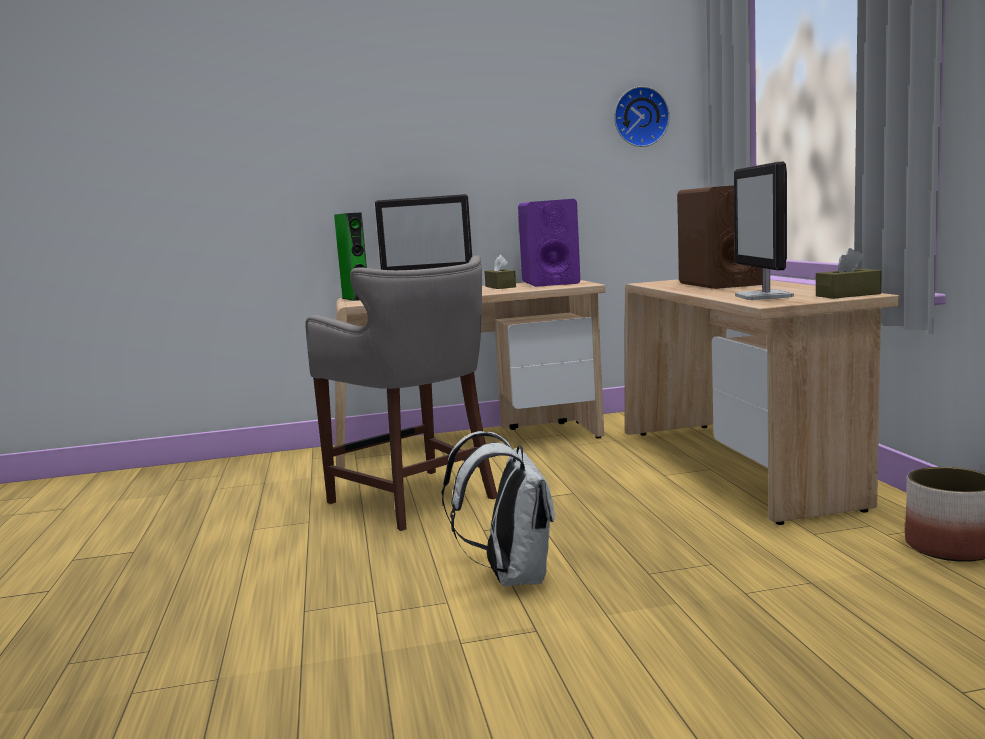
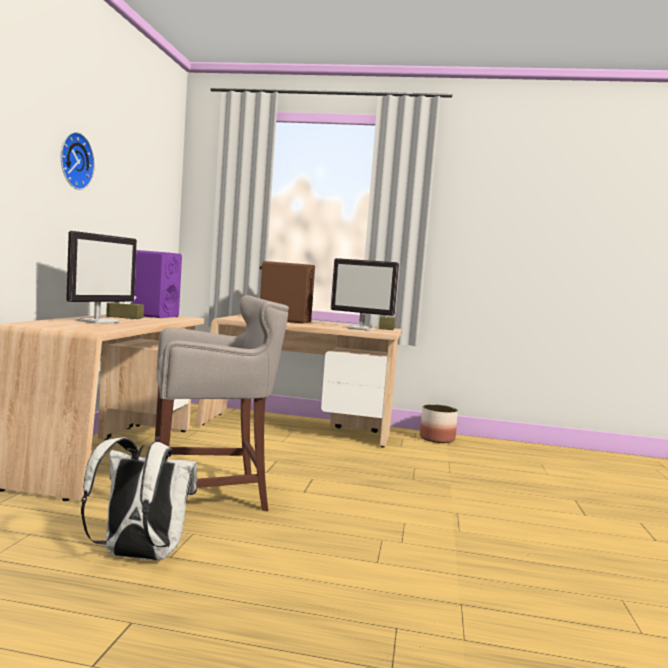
camera: 70 degrees left, 5 degrees down
green speaker [334,212,367,301] -> none
white backpack [441,431,555,586] -> white backpack moved to [81,438,197,561]
wall clock [614,86,670,147] -> wall clock moved to [61,132,95,190]

